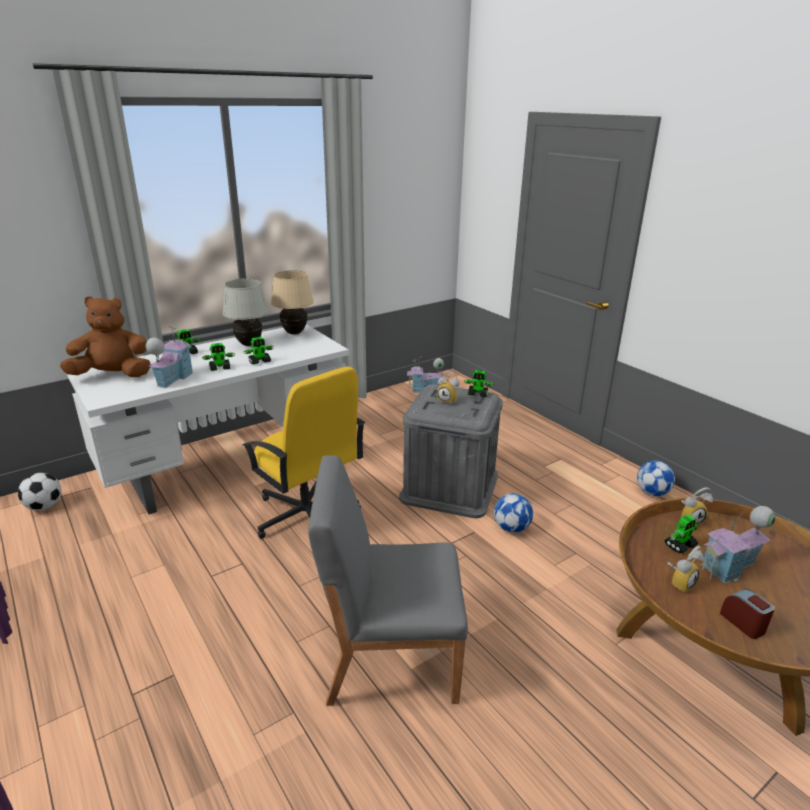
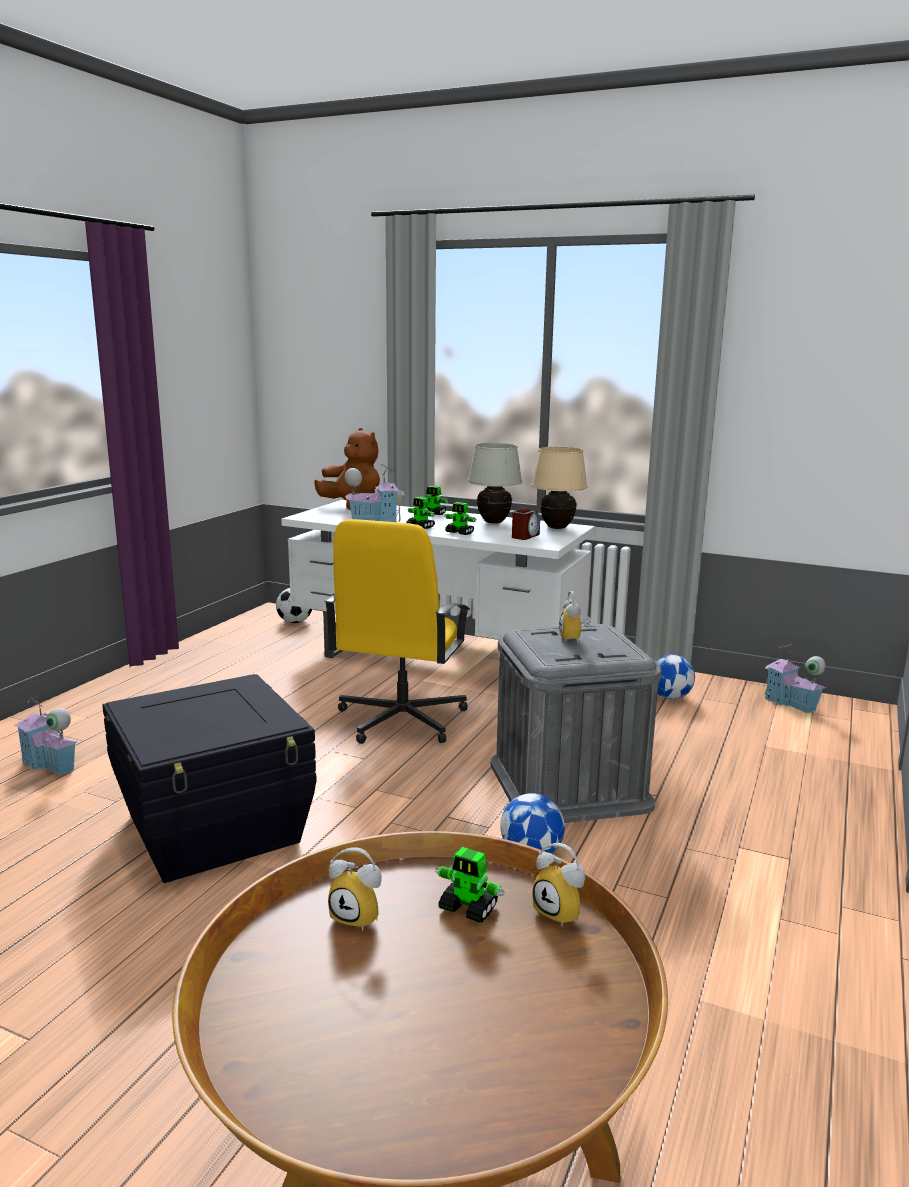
camera: 60 degrees right, 10 degrees down
grey chair [308,455,468,706] -> black storage box [102,674,317,883]
toy robot [464,370,495,397] -> none
football [637,461,675,496] -> football moved to [655,655,695,699]
toy house [701,506,775,583] -> toy house moved to [13,696,77,776]
alarm clock [720,589,775,639] -> alarm clock moved to [512,509,540,540]

